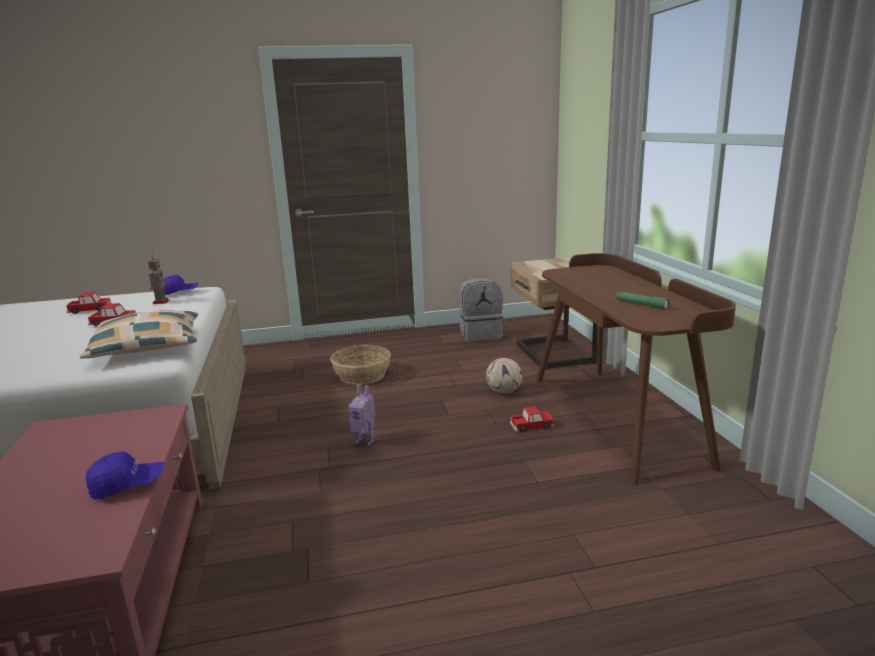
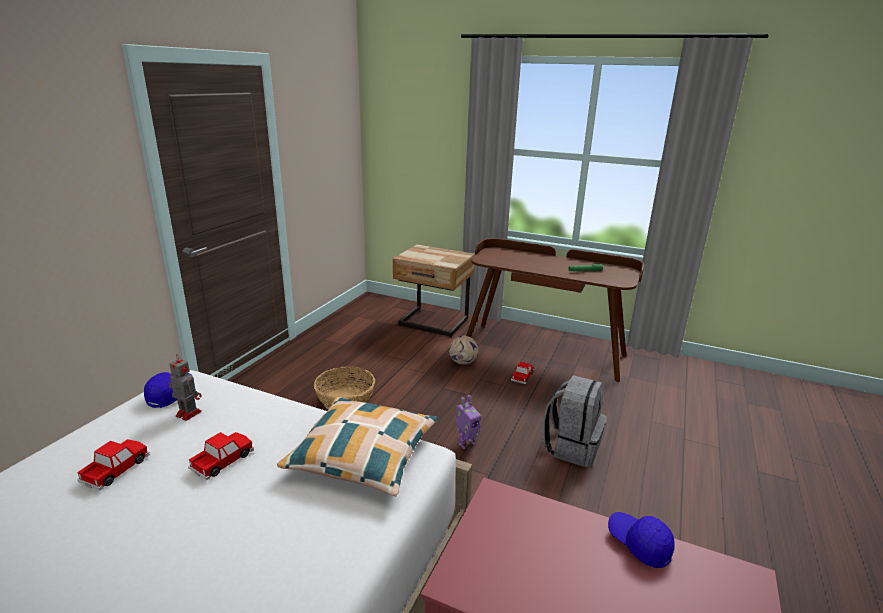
camera: 55 degrees left, 5 degrees up
blue cap [86,451,164,499] -> blue cap turned 60 degrees counterclockwise [608,512,675,568]
grey backpack [459,277,503,341] -> grey backpack moved to [542,375,607,468]

